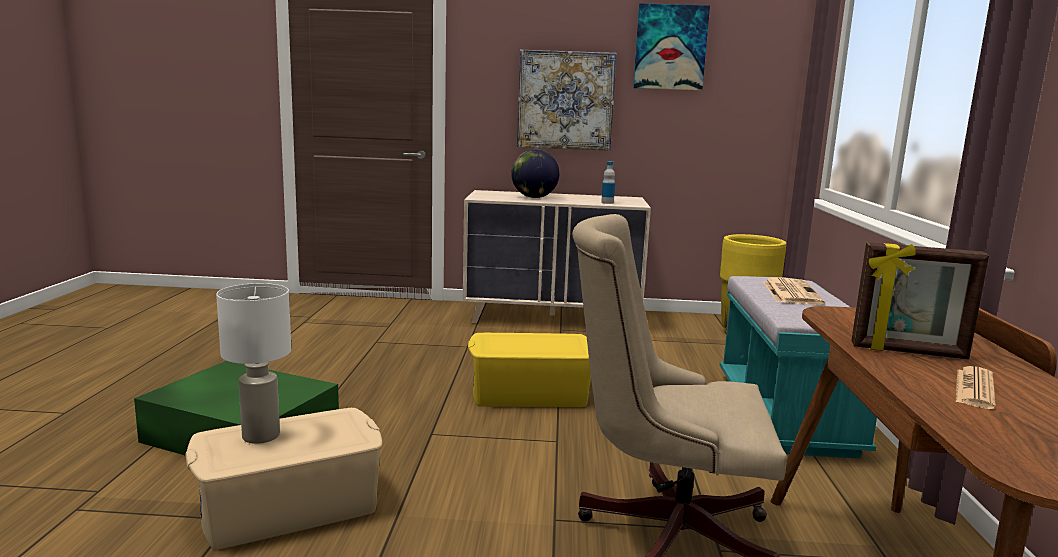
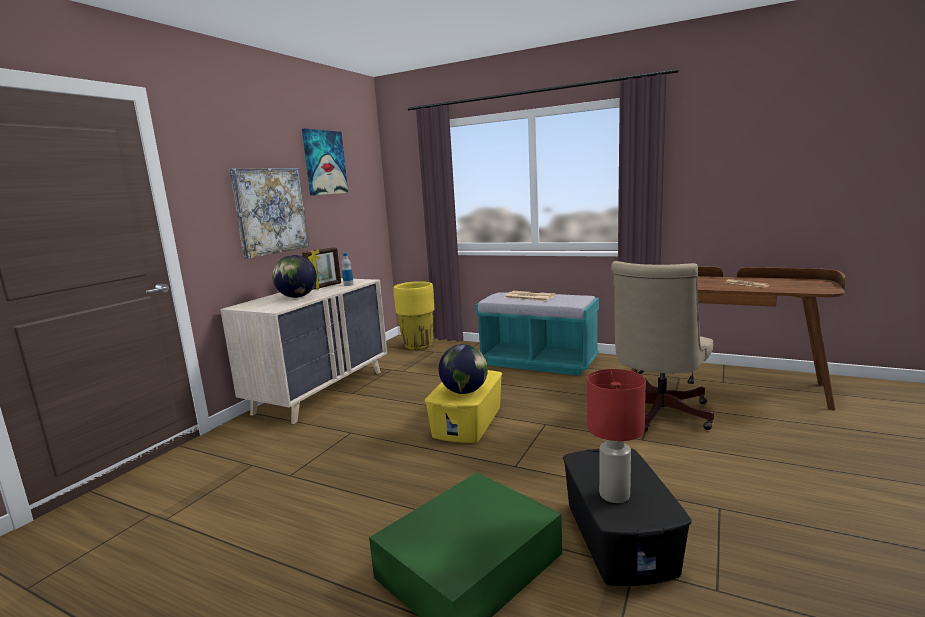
camera: 65 degrees left, 0 degrees up
beige storage box [185,408,382,550] -> black storage box [563,449,692,586]
white table lamp [216,283,291,444] -> red table lamp [587,369,646,503]
picture frame [852,242,989,359] -> picture frame moved to [302,247,341,290]
none -> globe [439,344,488,394]

